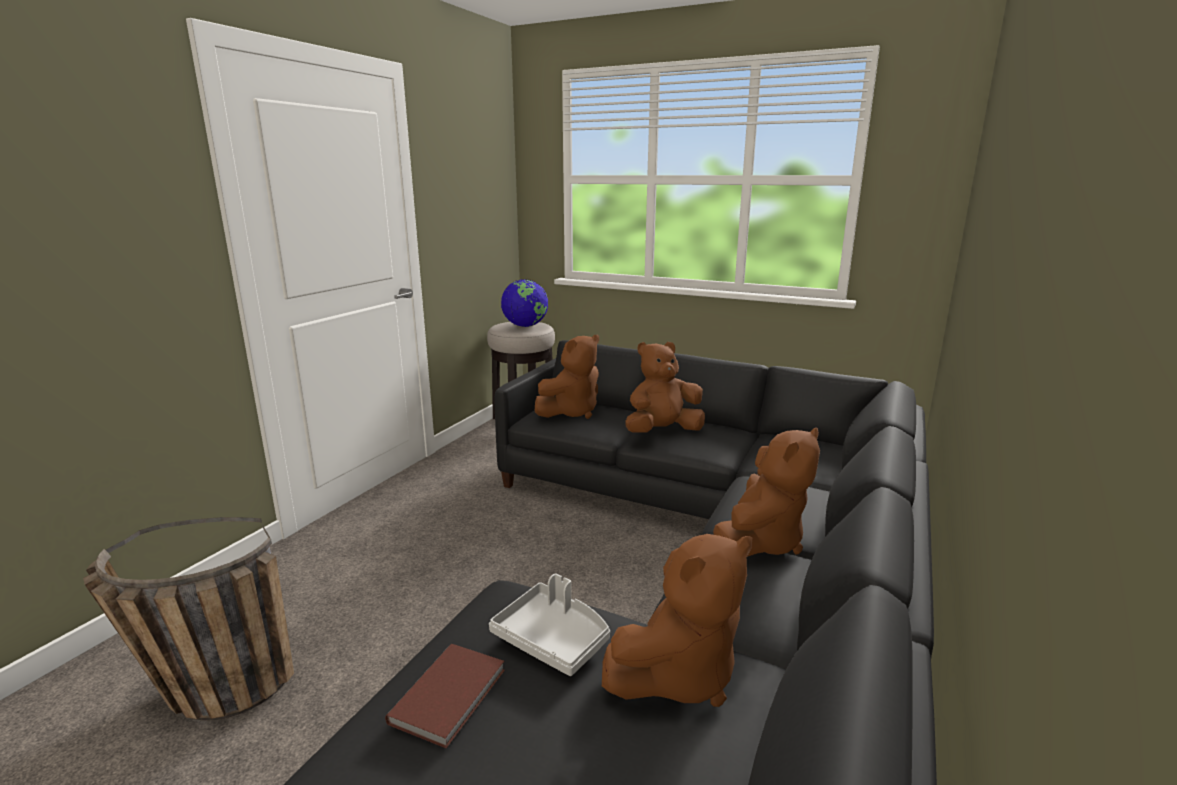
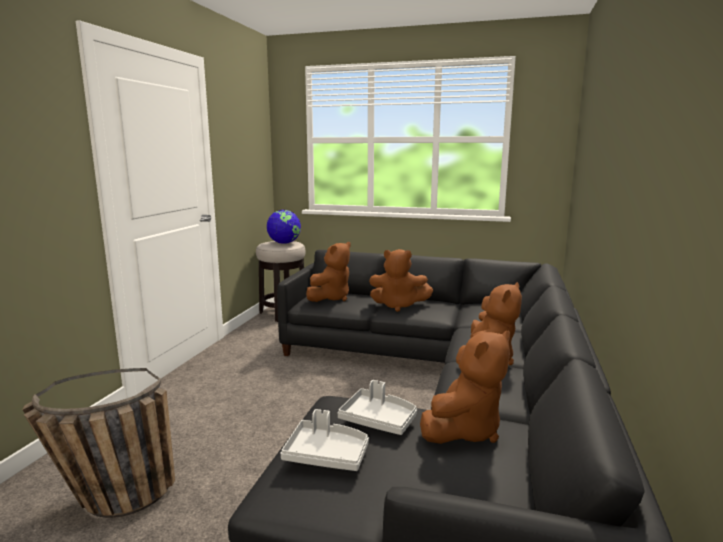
camera: 10 degrees left, 5 degrees down
brown book [385,644,505,748] -> grey tray [281,409,369,471]
brown plush toy [625,342,705,433] -> brown plush toy turned 135 degrees counterclockwise [369,249,433,312]

